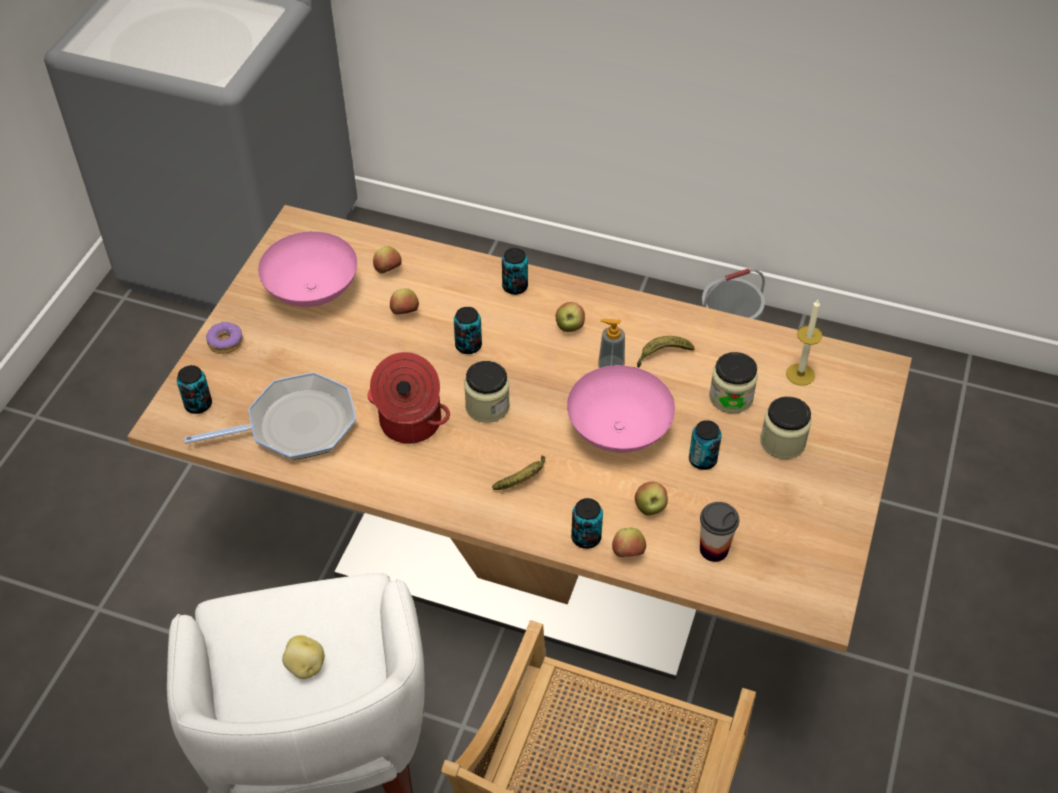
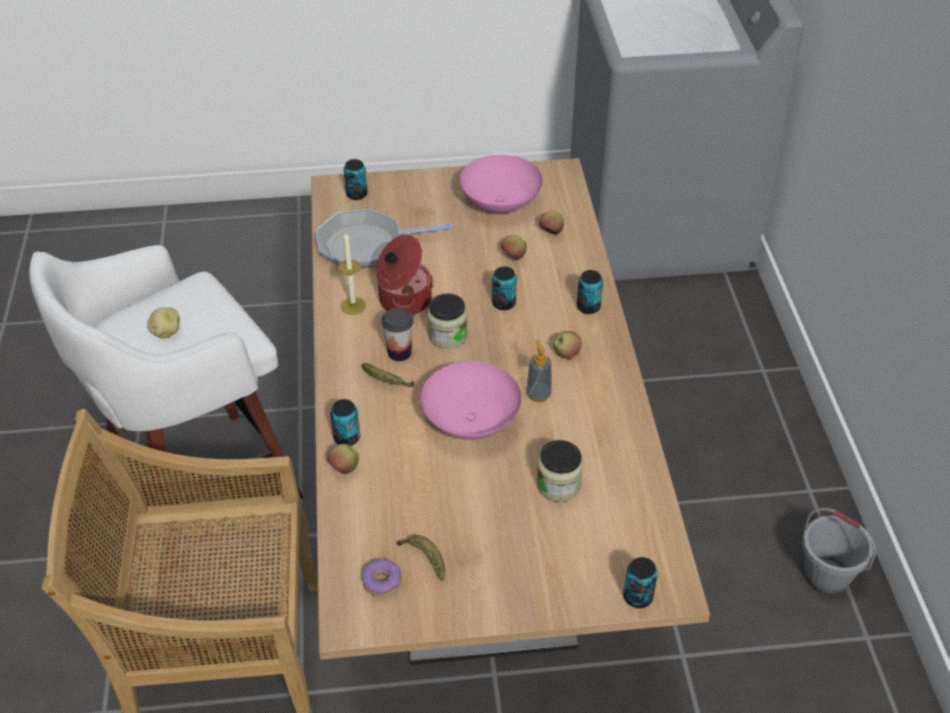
camera: 65 degrees right, 5 degrees down
frying pan [184,372,356,460] -> frying pan turned 120 degrees clockwise [316,209,452,268]
donut [206,322,243,354] -> donut moved to [362,559,401,597]
apple [635,482,668,516] -> none
banana [637,336,695,368] -> banana moved to [396,535,445,581]
can [689,420,722,470] -> can moved to [623,557,658,608]
cup [700,502,739,562] -> cup moved to [382,308,414,361]
jar [760,396,811,459] -> none
candle [786,300,823,386] -> candle moved to [338,233,366,315]

